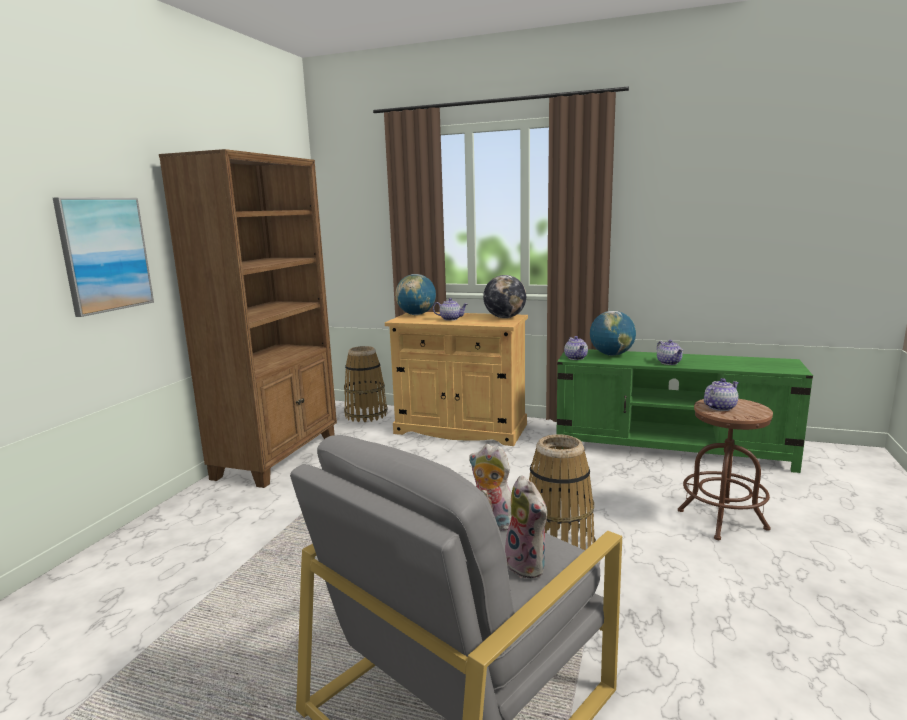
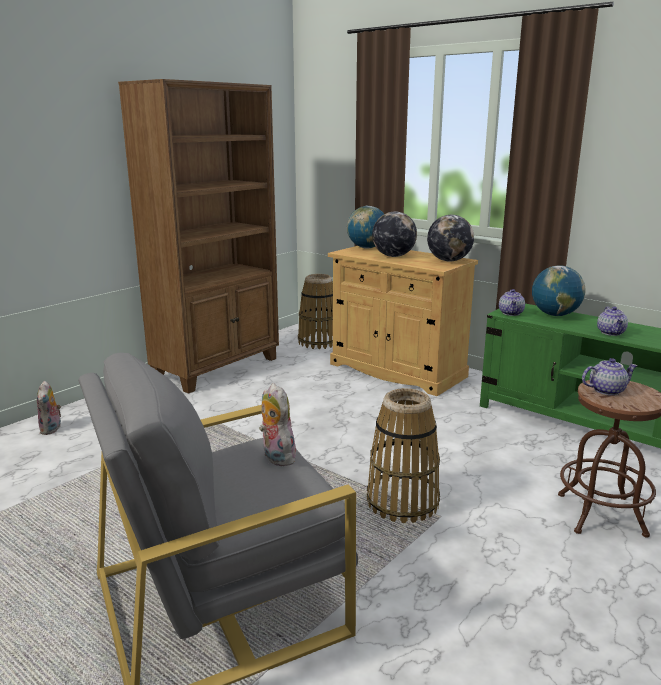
camera: 20 degrees right, 5 degrees up
picture [53,197,154,317] -> none
teapot [433,298,468,321] -> globe [372,211,417,257]
plush toy [505,475,547,578] -> plush toy moved to [37,381,61,435]

